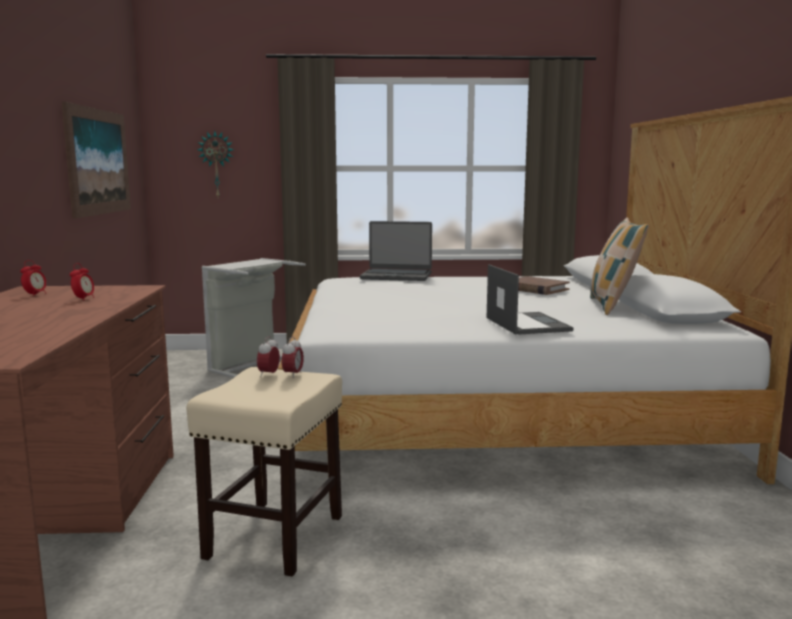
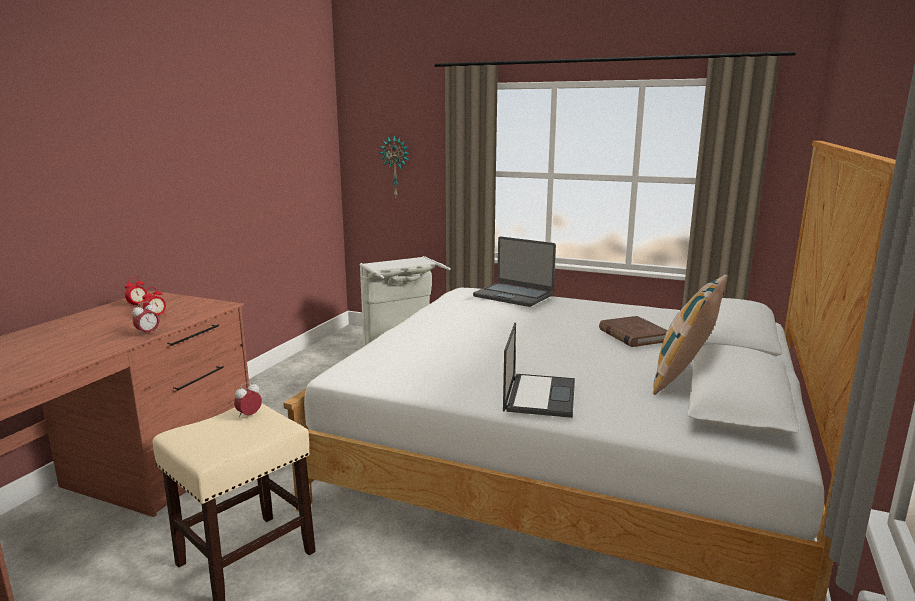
camera: 25 degrees right, 5 degrees up
picture [62,102,131,219] -> none
alarm clock [282,336,304,378] -> alarm clock moved to [132,302,160,337]

